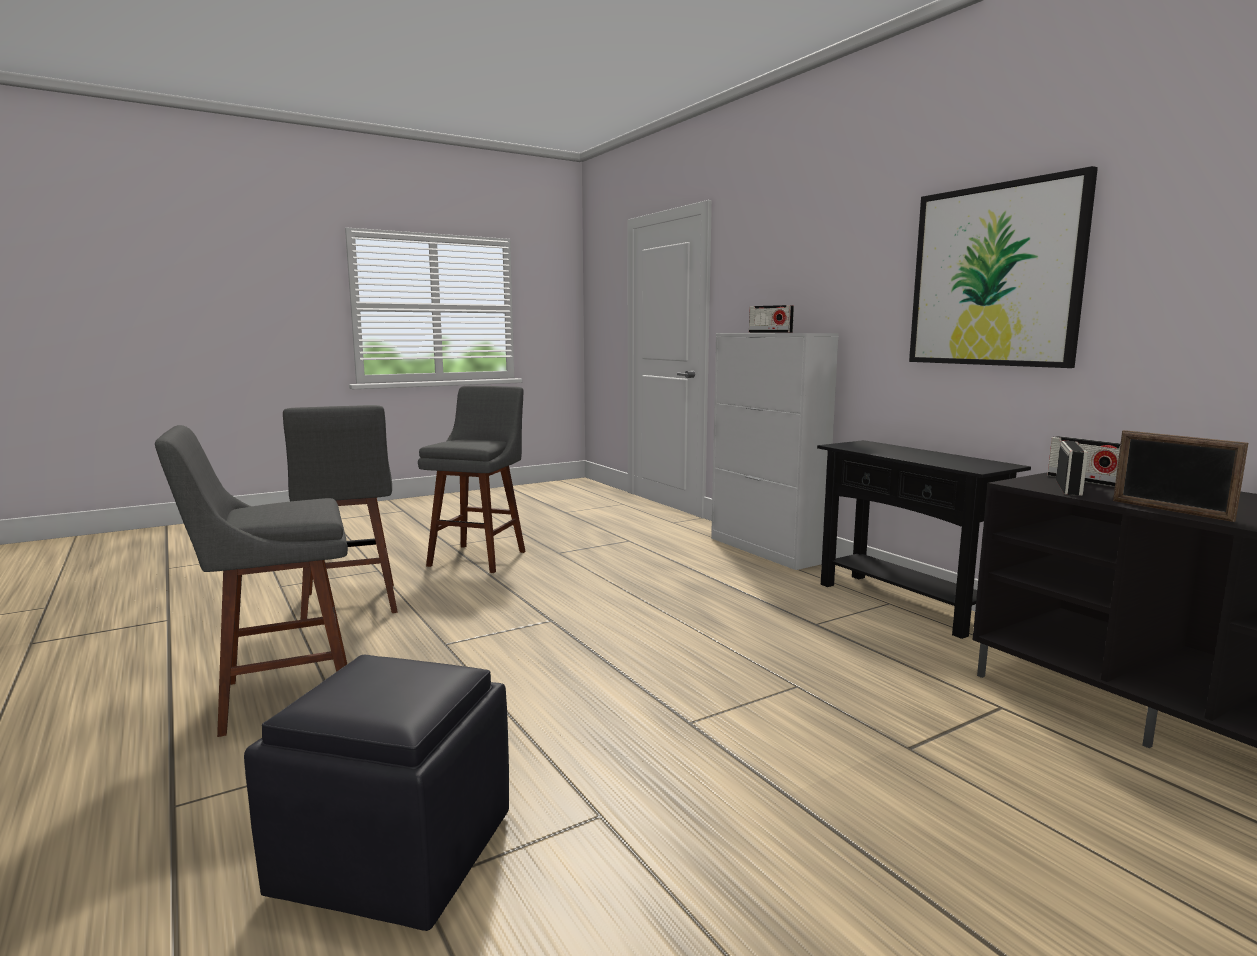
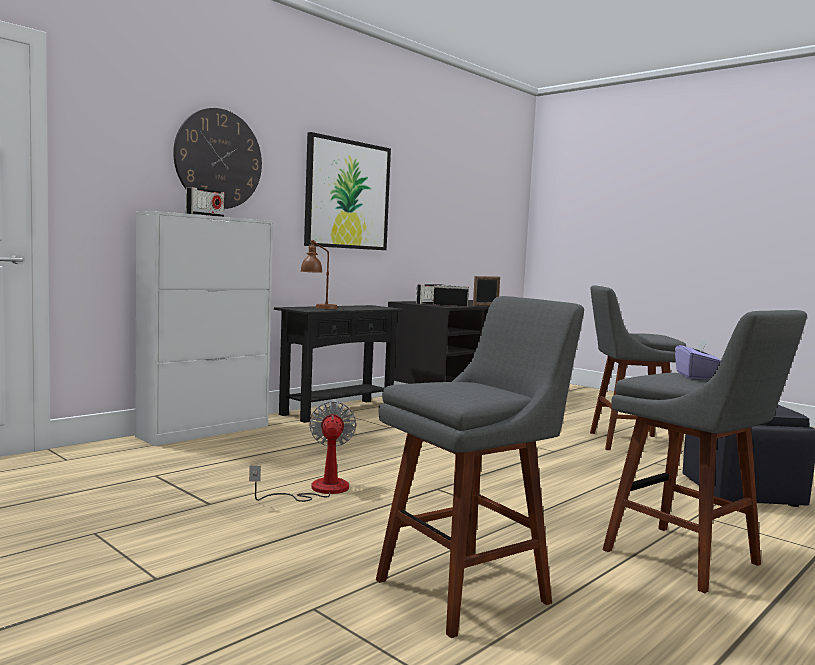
camera: 105 degrees left, 5 degrees down
grey stool [418,386,526,573] -> grey stool moved to [590,285,687,450]
none -> wall clock [173,108,262,209]
none -> fan [249,401,356,502]
none -> brown table lamp [300,240,338,309]
none -> purple tissue box [675,338,721,380]

